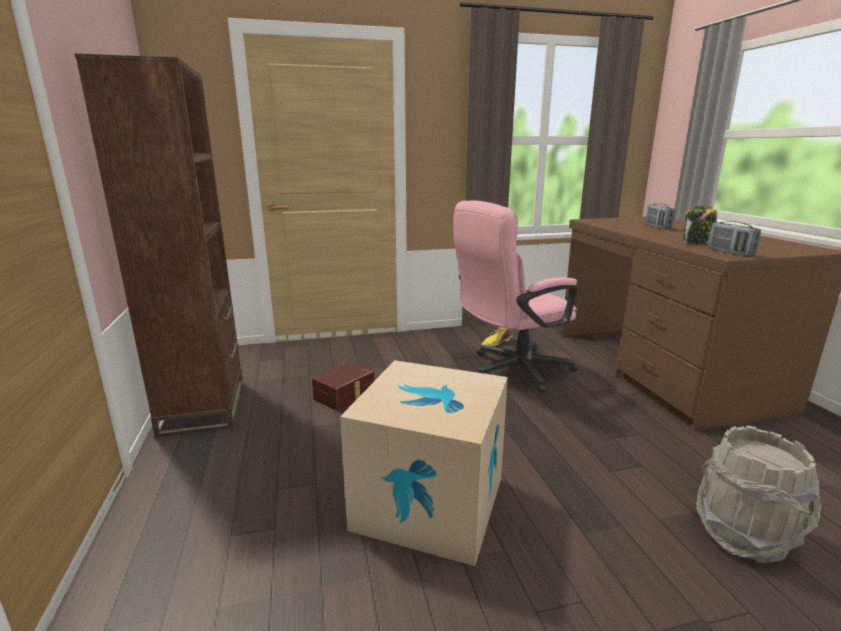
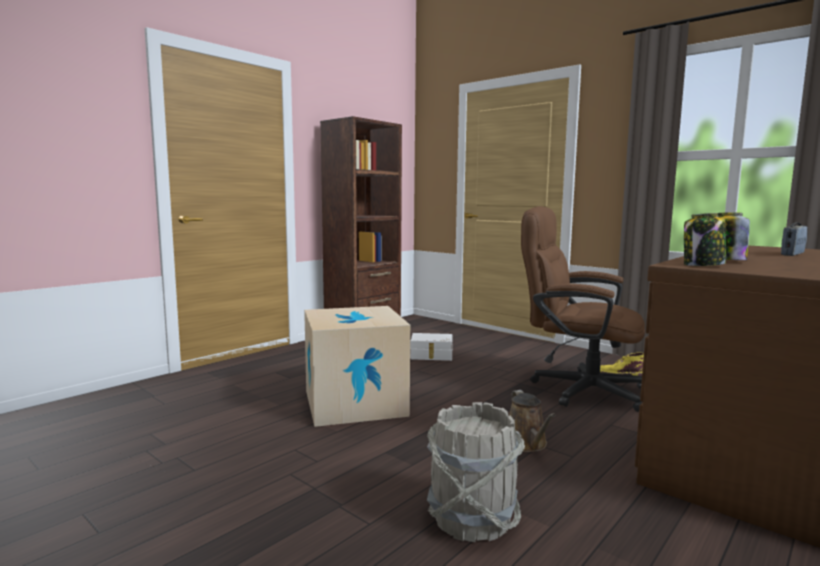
camera: 55 degrees right, 10 degrees down
brown storage box [312,361,375,411] -> white storage box [410,333,453,361]
pink office chair [453,200,578,393] -> brown office chair [521,206,645,412]
radio [708,221,761,256] -> jar [684,213,726,266]
none -> brown watering can [509,390,556,452]

